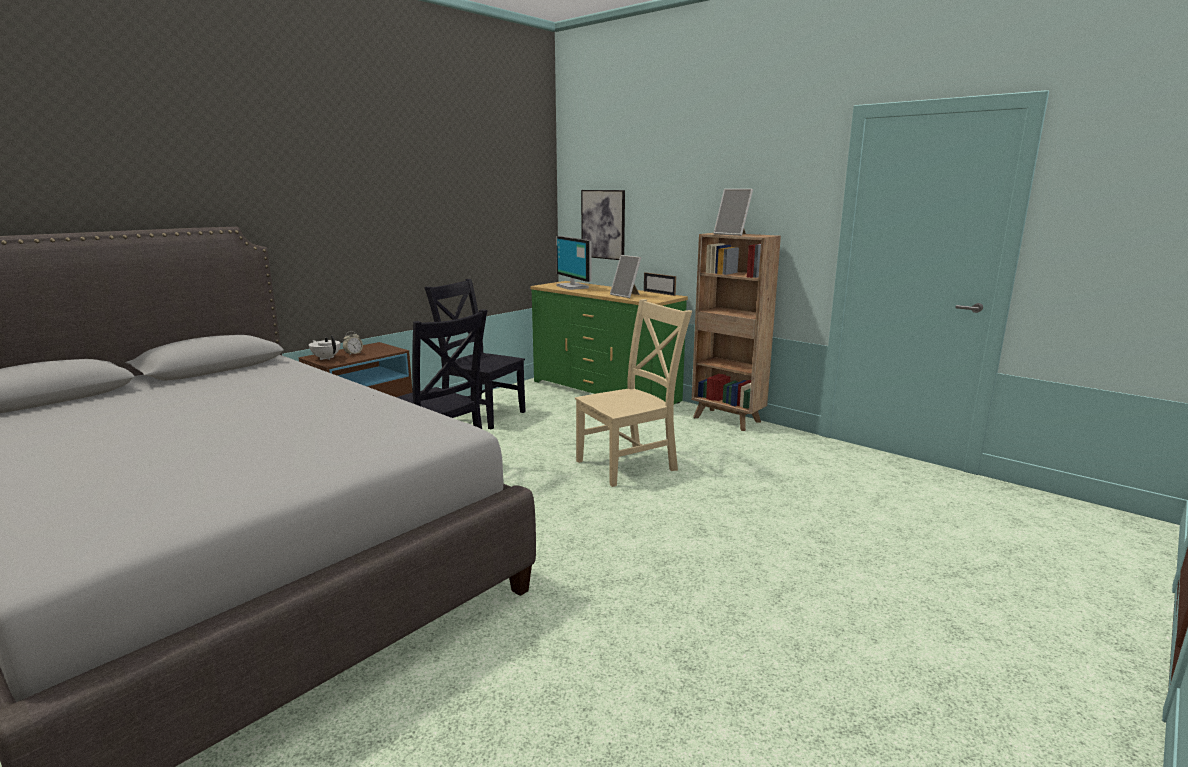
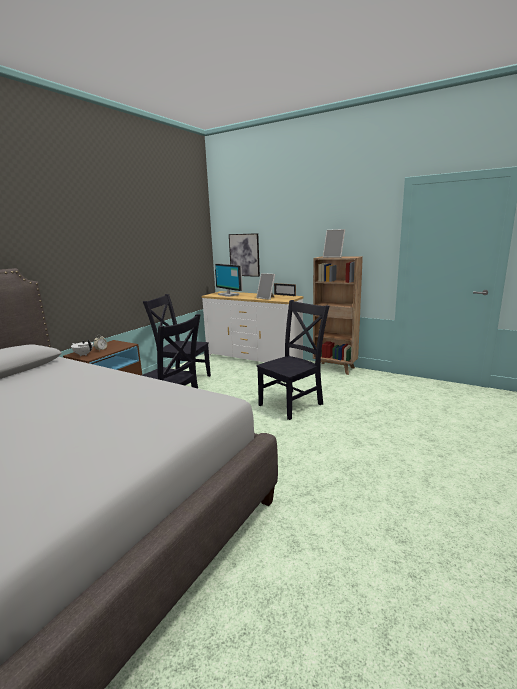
camera: 10 degrees left, 0 degrees up
green dresser [530,281,688,404] -> white dresser [202,291,303,362]
beige chair [575,299,692,487] -> black chair [256,300,329,420]

